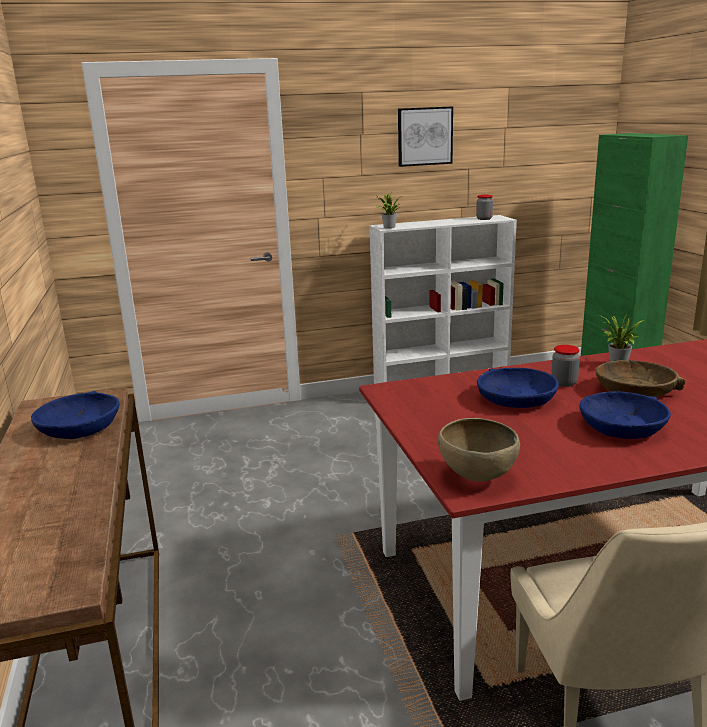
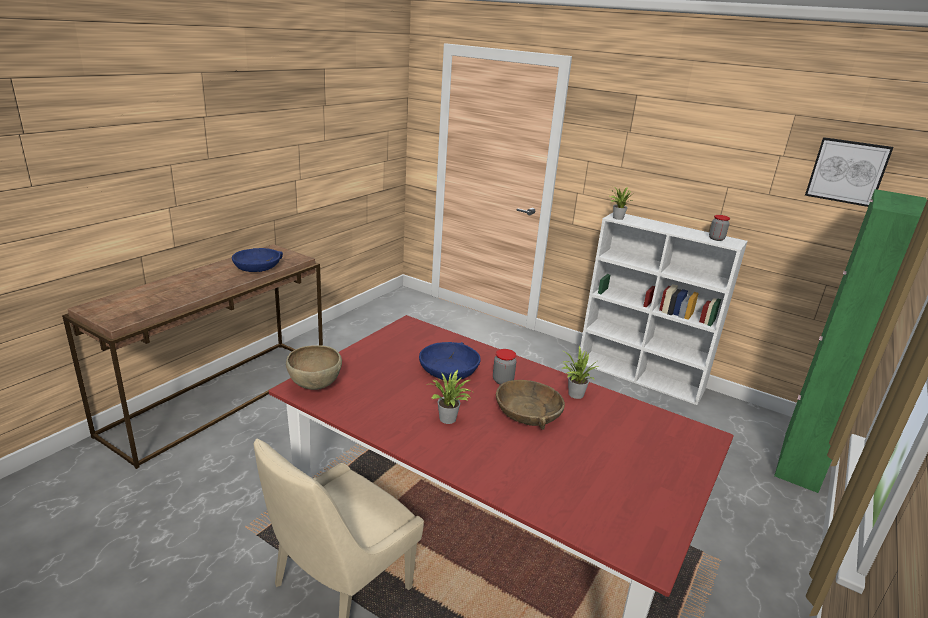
camera: 45 degrees right, 5 degrees up
picture [398,106,453,167] -> picture moved to [805,137,893,207]
blue bowl [579,391,671,439] -> potted plant [425,370,475,424]

